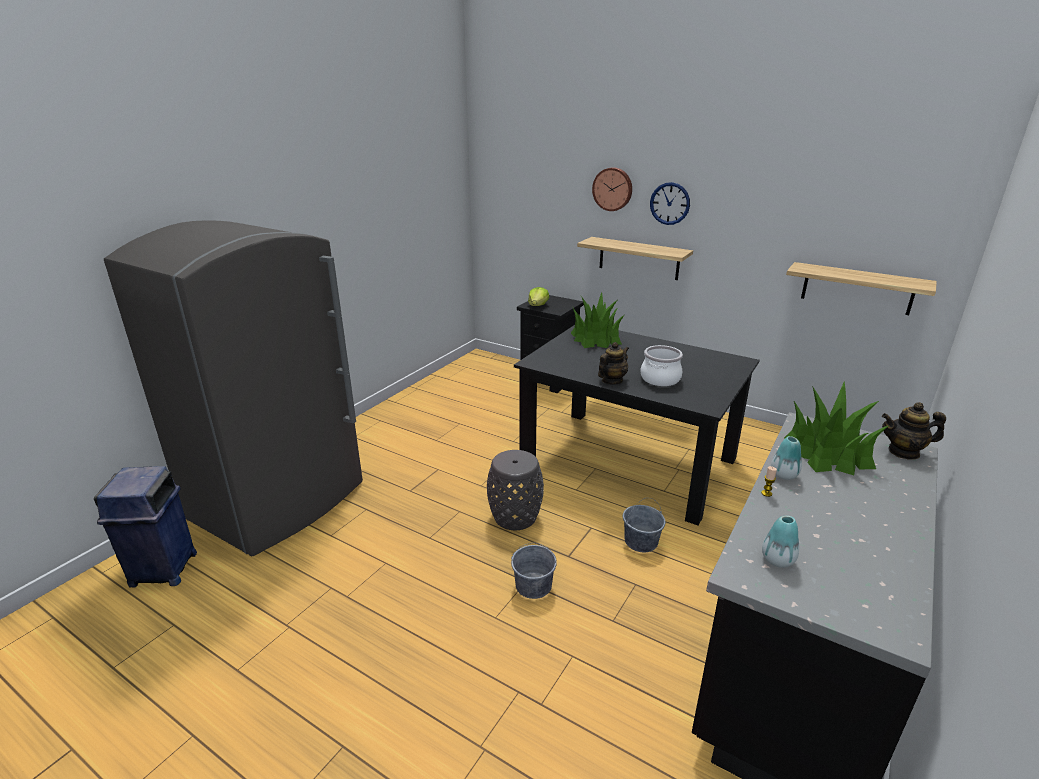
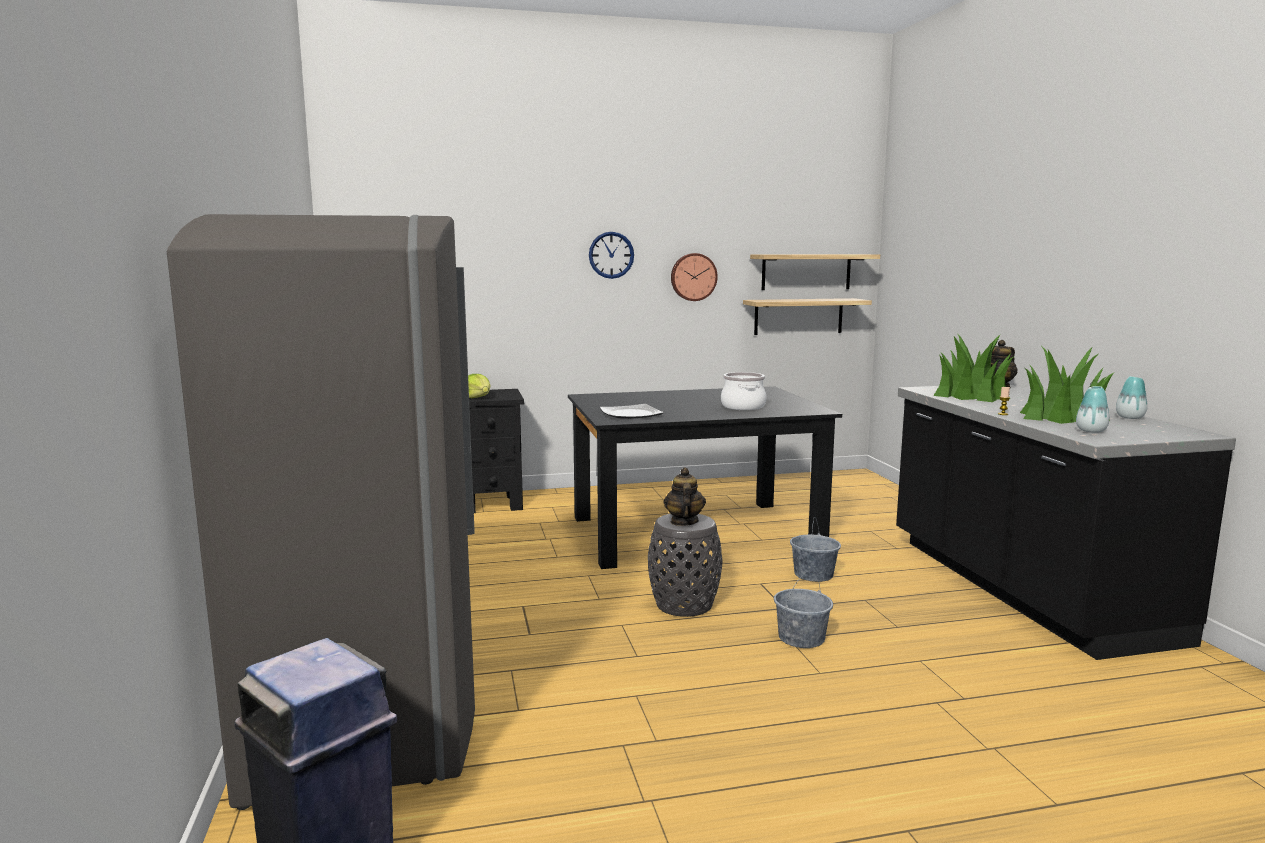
camera: 45 degrees left, 15 degrees down
potted plant [571,293,624,348] -> potted plant moved to [1020,346,1115,424]
shelf [577,237,693,280] -> shelf moved to [750,254,880,290]
wall clock [592,167,632,211] -> wall clock moved to [671,253,718,301]
teapot [598,342,629,385] -> teapot moved to [663,467,706,526]
vase [771,436,802,480] -> vase moved to [1116,376,1148,419]
none -> plate [600,404,664,419]

